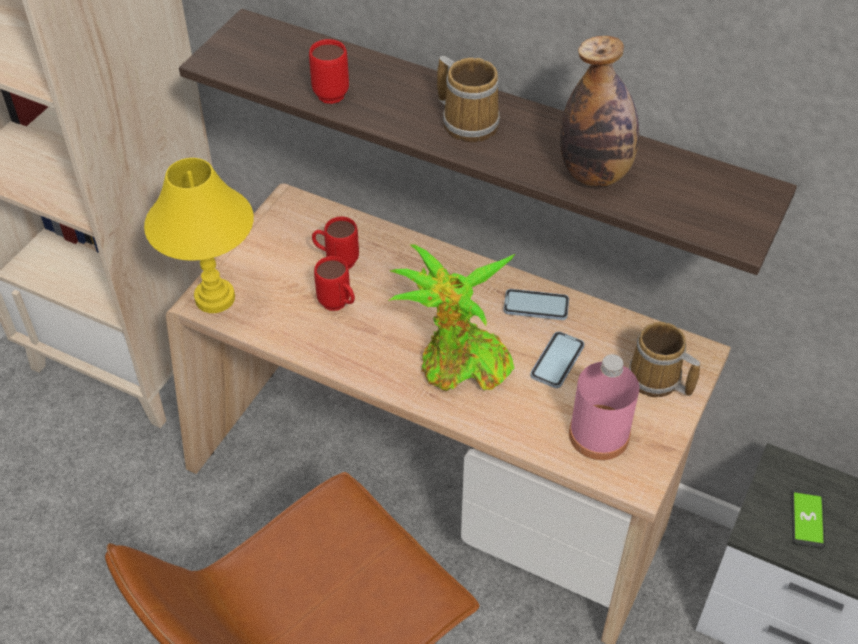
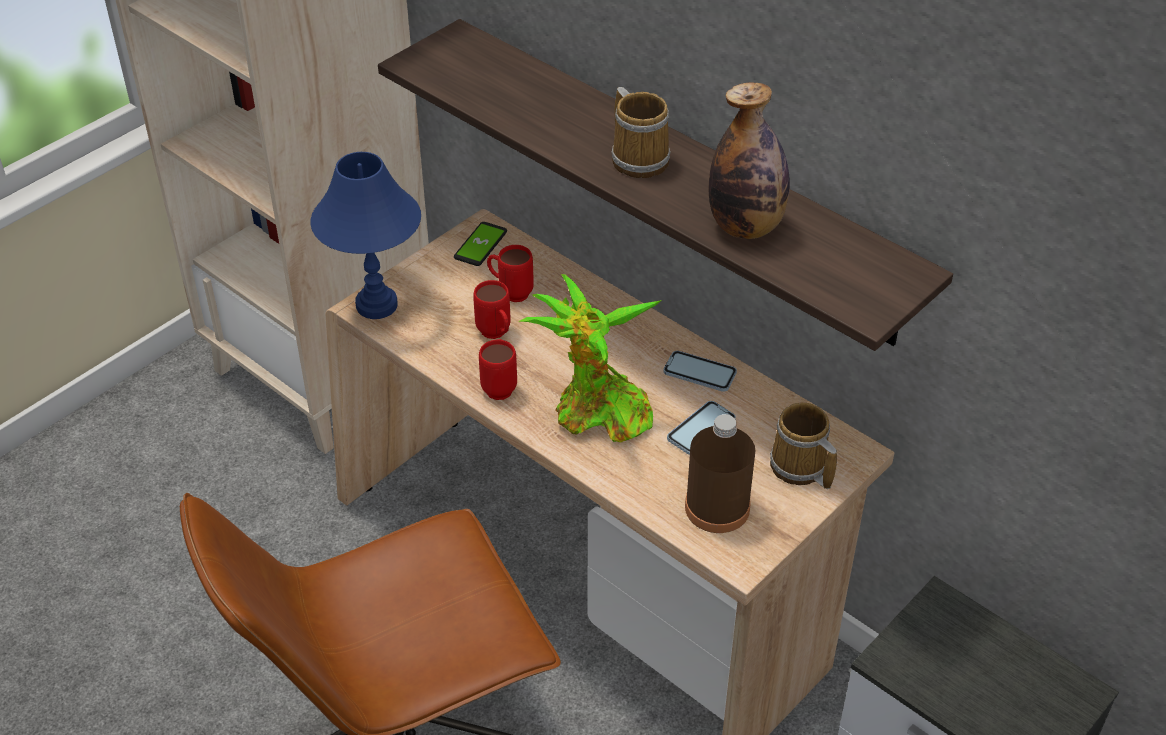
camera: 15 degrees right, 5 degrees down
yellow table lamp [144,158,254,313] -> blue table lamp [311,152,421,319]
red mug [309,39,349,104] -> red mug moved to [479,339,517,400]
pink bottle [569,354,639,460] -> brown bottle [685,414,755,533]
phone [792,489,825,549] -> phone moved to [454,222,507,266]

